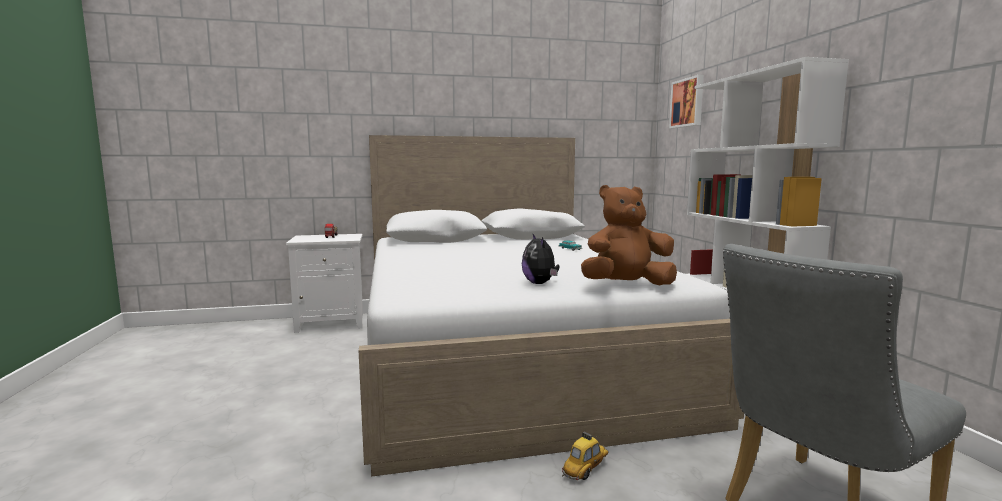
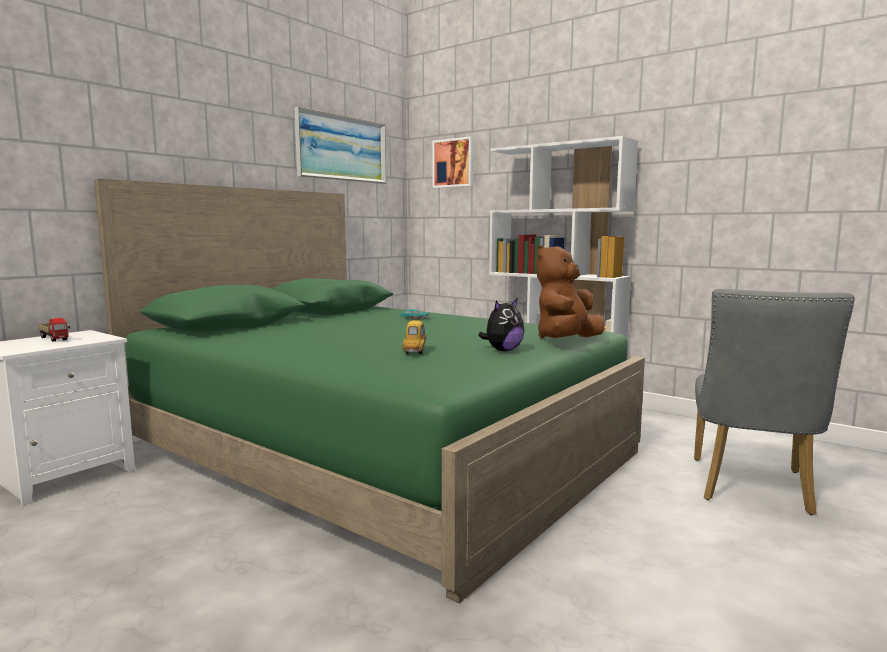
camera: 40 degrees left, 0 degrees up
white bed [359,135,744,476] -> green bed [94,179,645,603]
plush toy [522,234,560,284] -> plush toy turned 75 degrees counterclockwise [478,298,524,351]
toy car [562,432,609,480] -> toy car moved to [402,316,427,354]
none -> picture [294,107,387,184]

